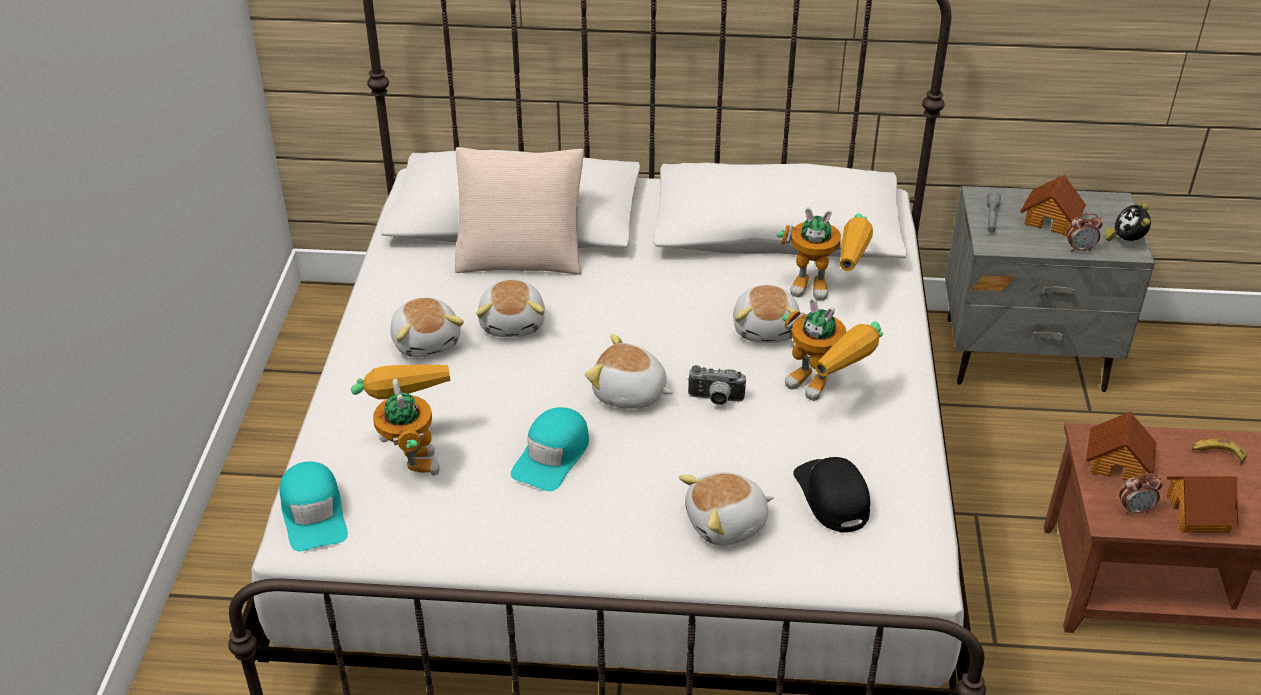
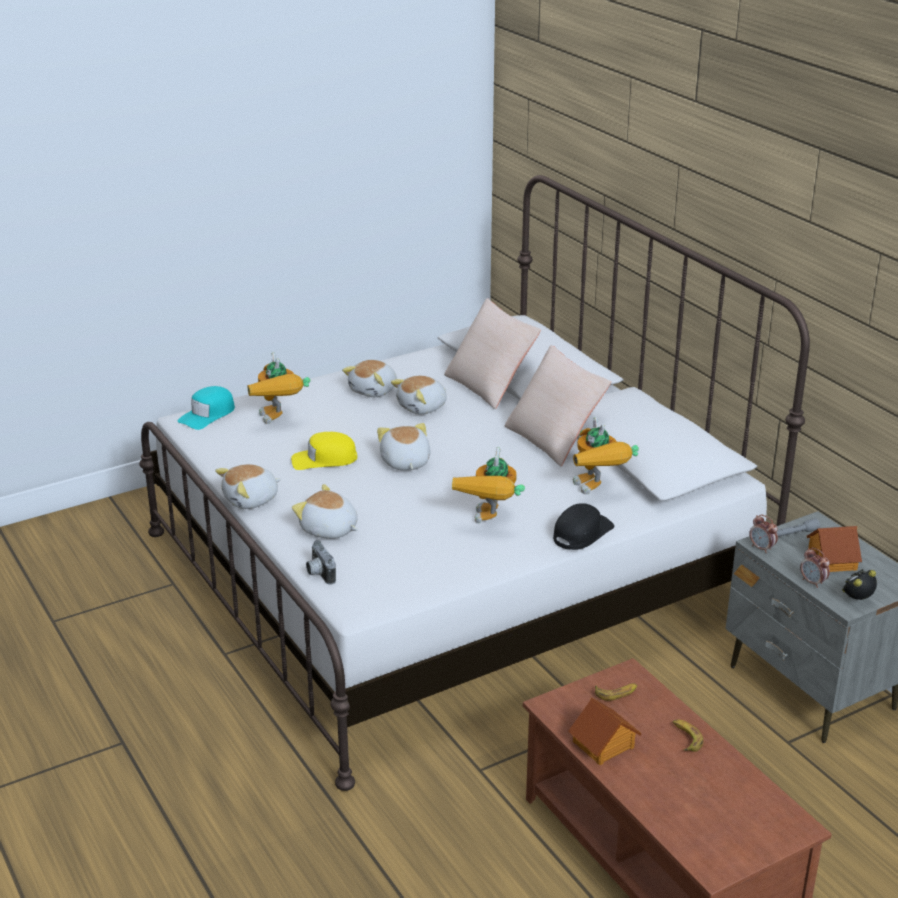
camera: 55 degrees right, 10 degrees down
toy robot [351,364,450,476] -> toy robot turned 120 degrees clockwise [248,352,310,424]
turquoise cap [511,407,589,491] -> yellow cap [291,432,357,470]
camera [688,365,746,405] -> camera moved to [306,540,336,584]
plush toy [733,285,801,342] -> plush toy moved to [215,464,281,509]
black cap [793,457,870,532] -> black cap moved to [553,503,614,550]
toy house [1086,411,1157,480] -> banana [595,683,637,701]
alarm clock [1119,473,1162,514] -> alarm clock moved to [749,515,778,553]
none -> beige pillow [505,345,611,466]

